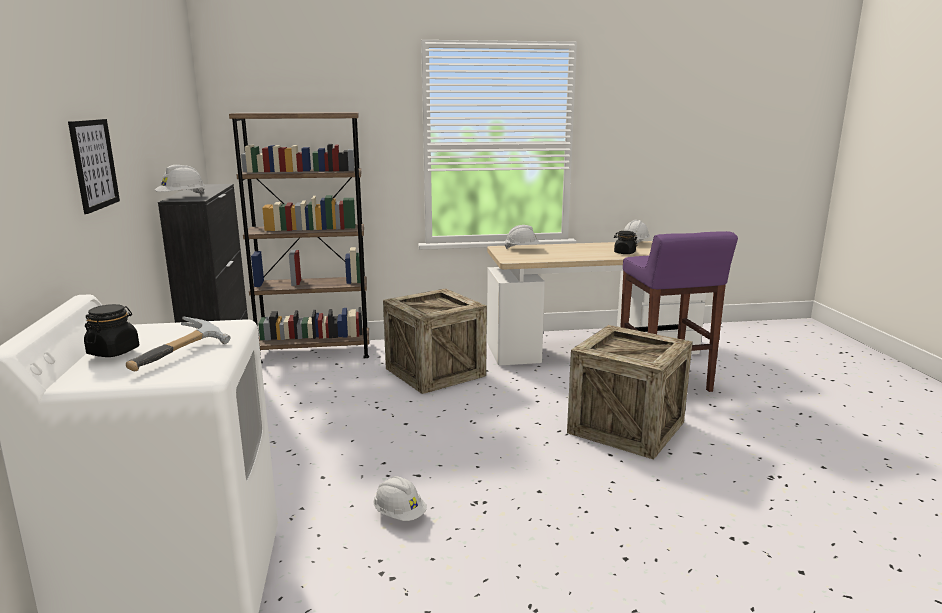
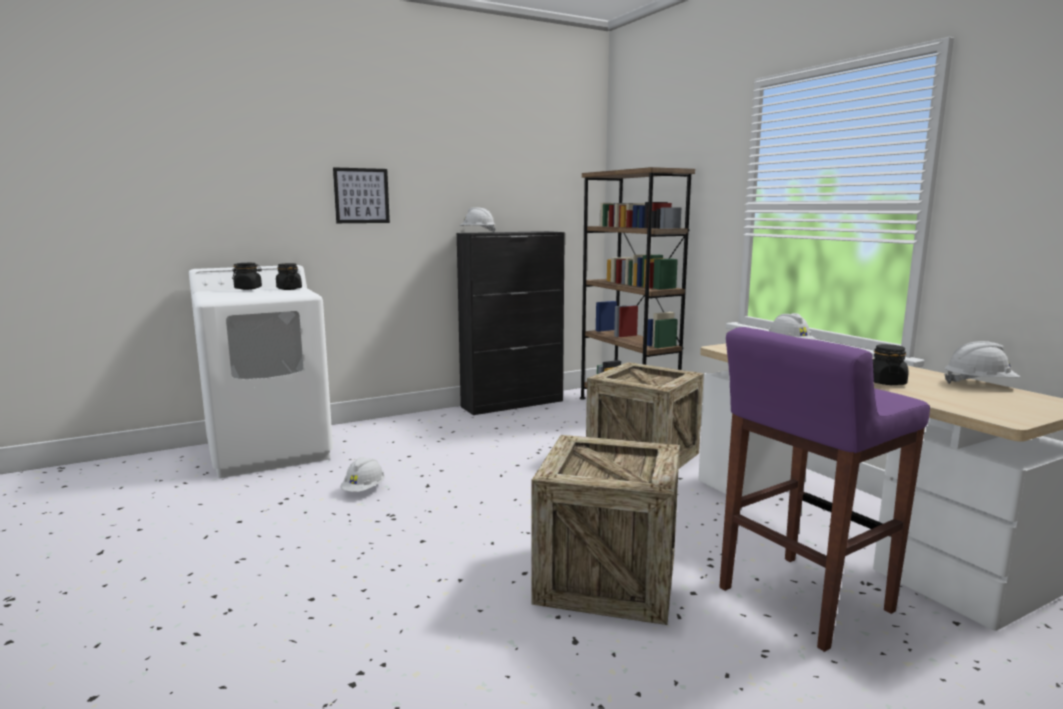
camera: 70 degrees right, 5 degrees down
hammer [126,316,230,371] -> none
none -> black jar [276,263,302,290]

